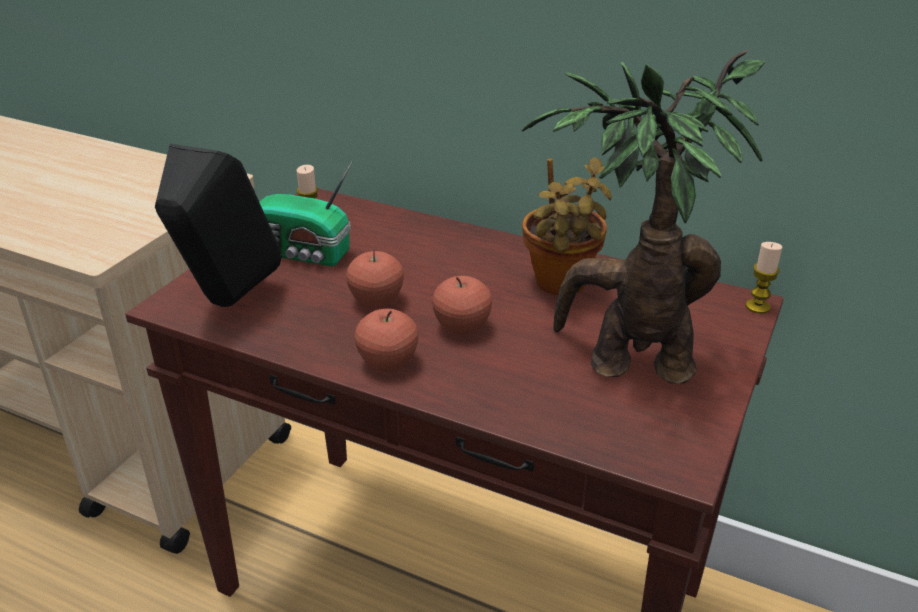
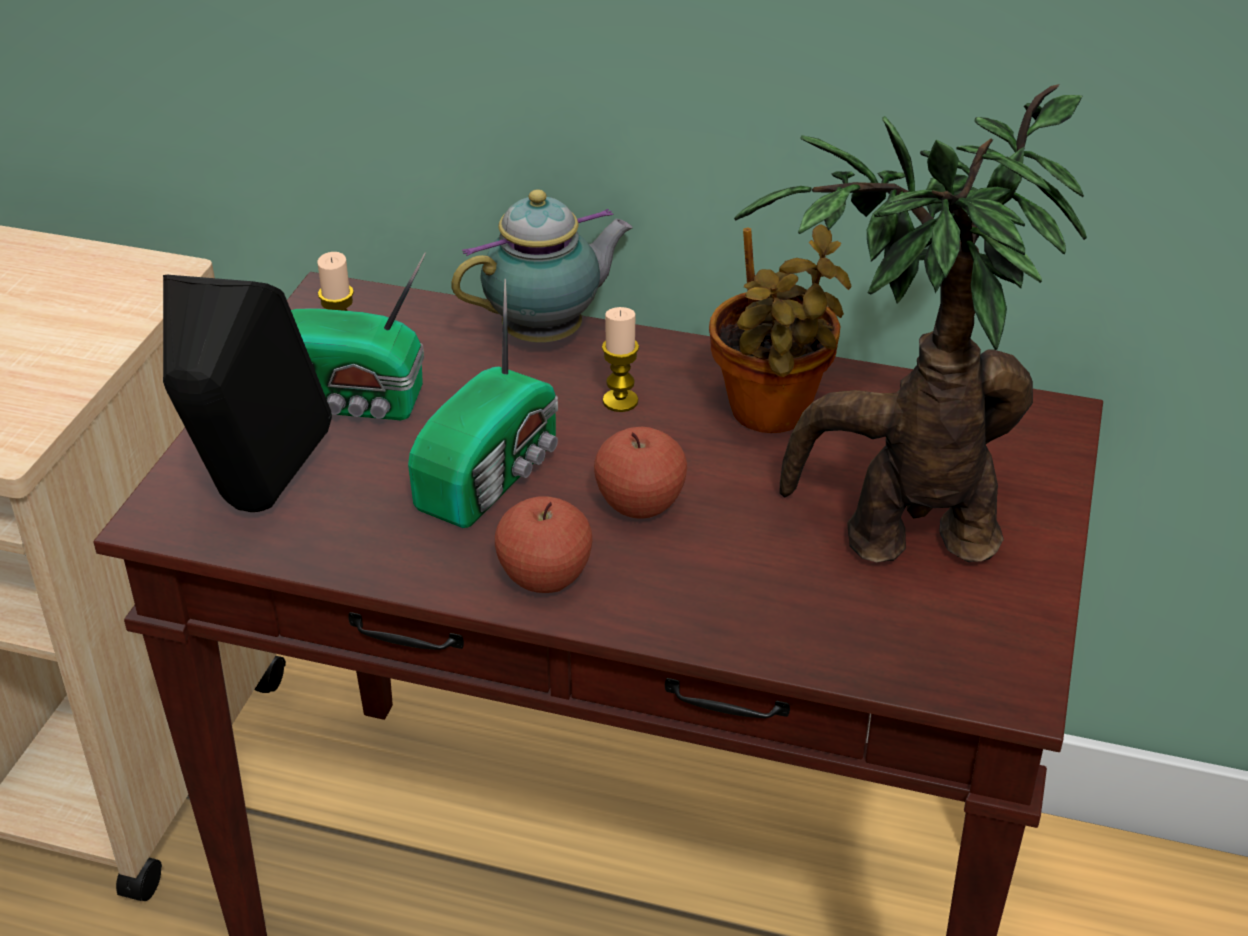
camera: 10 degrees left, 5 degrees up
apple [346,249,404,308] -> radio [408,279,558,528]
candle [746,242,782,314] -> candle moved to [602,307,639,412]
none -> teapot [451,189,633,343]

